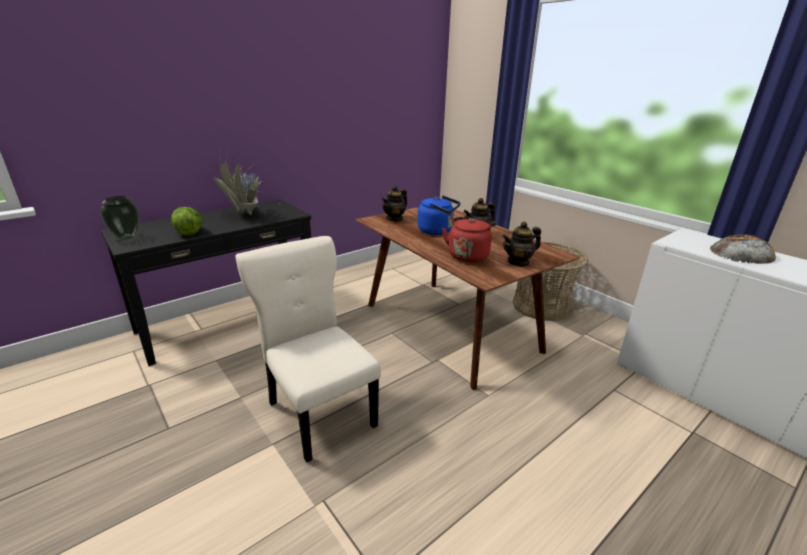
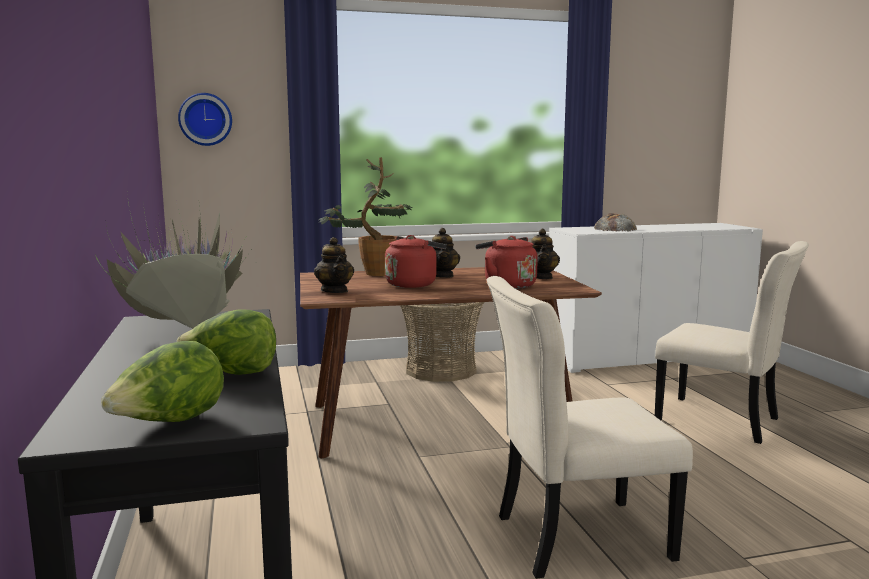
camera: 65 degrees left, 15 degrees down
vase [100,196,139,240] -> lettuce [101,341,224,422]
blue kettle [417,195,461,235] -> red kettle [385,235,447,288]
none -> wall clock [178,93,232,146]
none -> potted plant [319,157,413,276]
none -> beige chair [655,241,809,444]

